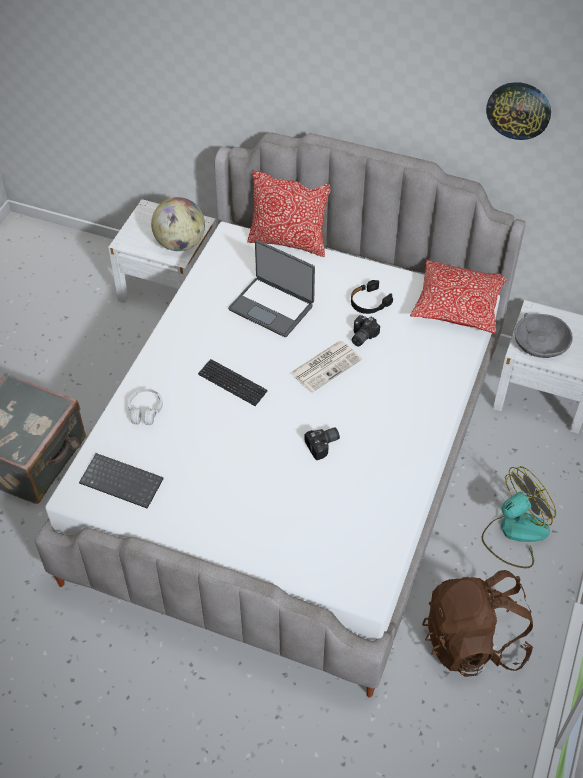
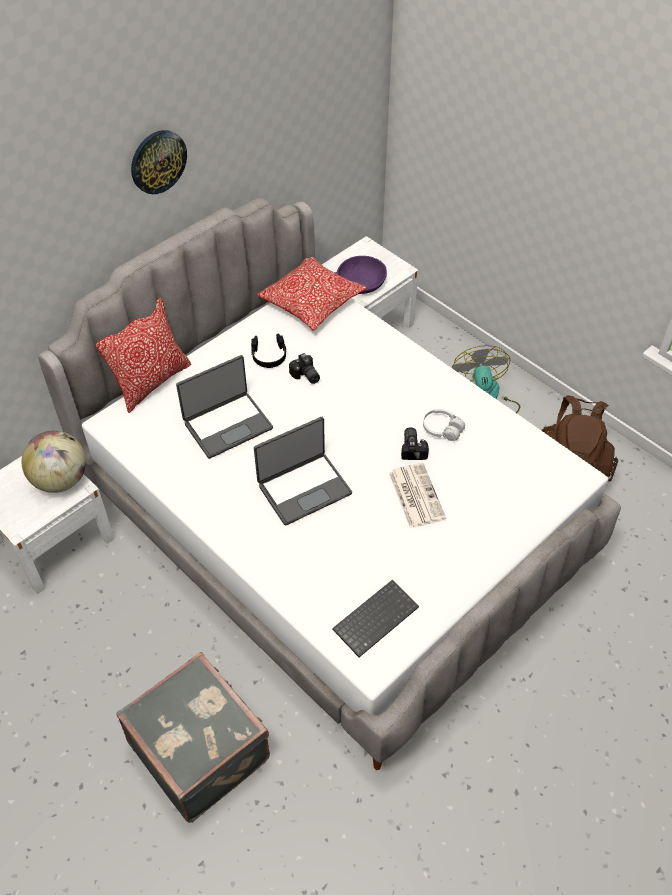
camera: 65 degrees left, 0 degrees up
white headphones [128,389,163,425] -> white headphones moved to [423,409,465,441]
keyboard [198,359,268,406] -> laptop [254,417,352,525]
newspaper [290,341,362,393] -> newspaper moved to [389,463,446,528]
wall clock [486,82,551,140] -> wall clock moved to [131,130,187,194]
grey bowl [514,313,573,358] -> purple bowl [334,256,387,294]

